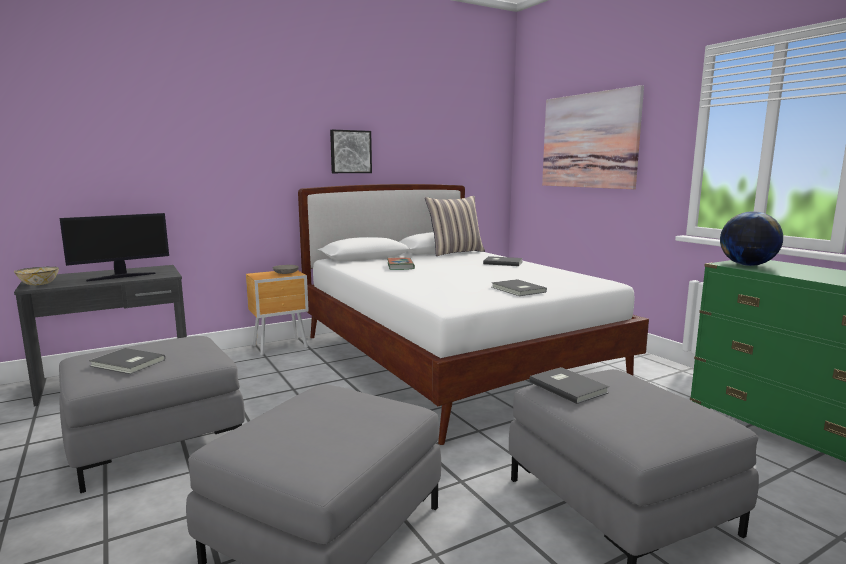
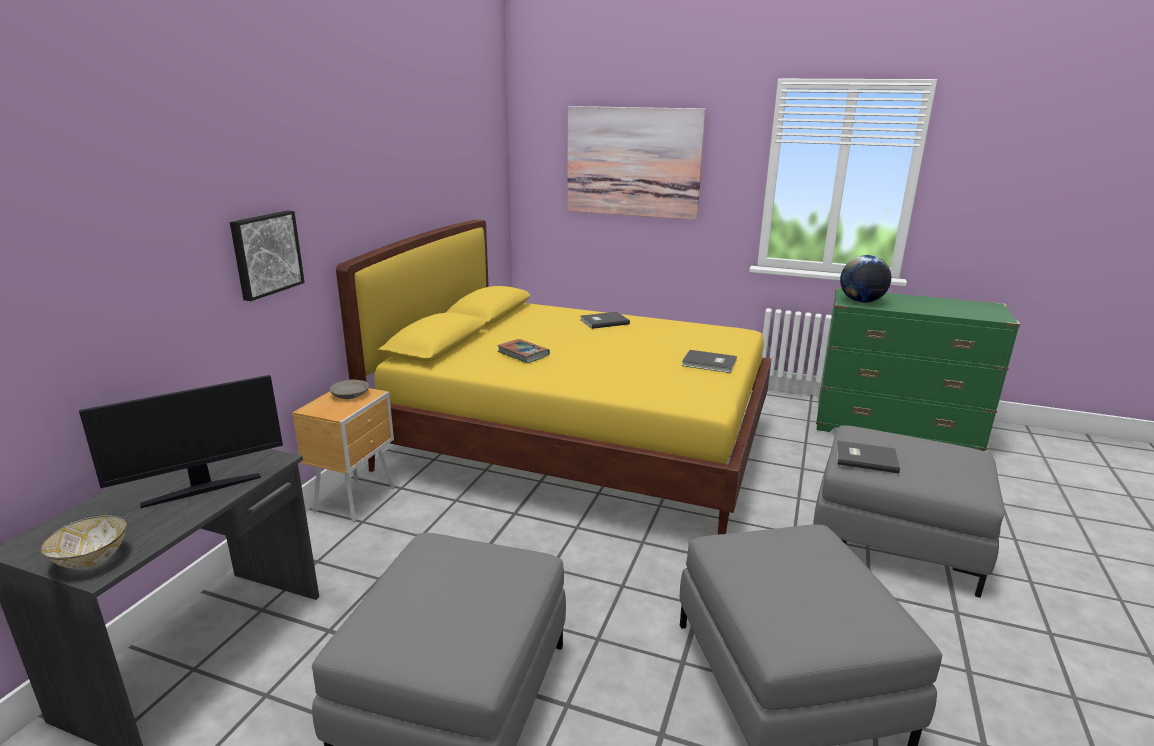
camera: 40 degrees left, 10 degrees up
monitor [60,213,169,281] -> monitor turned 45 degrees clockwise [79,375,283,508]
grey book [89,348,165,374] -> none
white bed [298,184,649,445] -> yellow bed [336,219,772,535]
picture [330,130,372,173] -> picture moved to [230,210,305,301]
pillow [425,196,485,256] -> none

